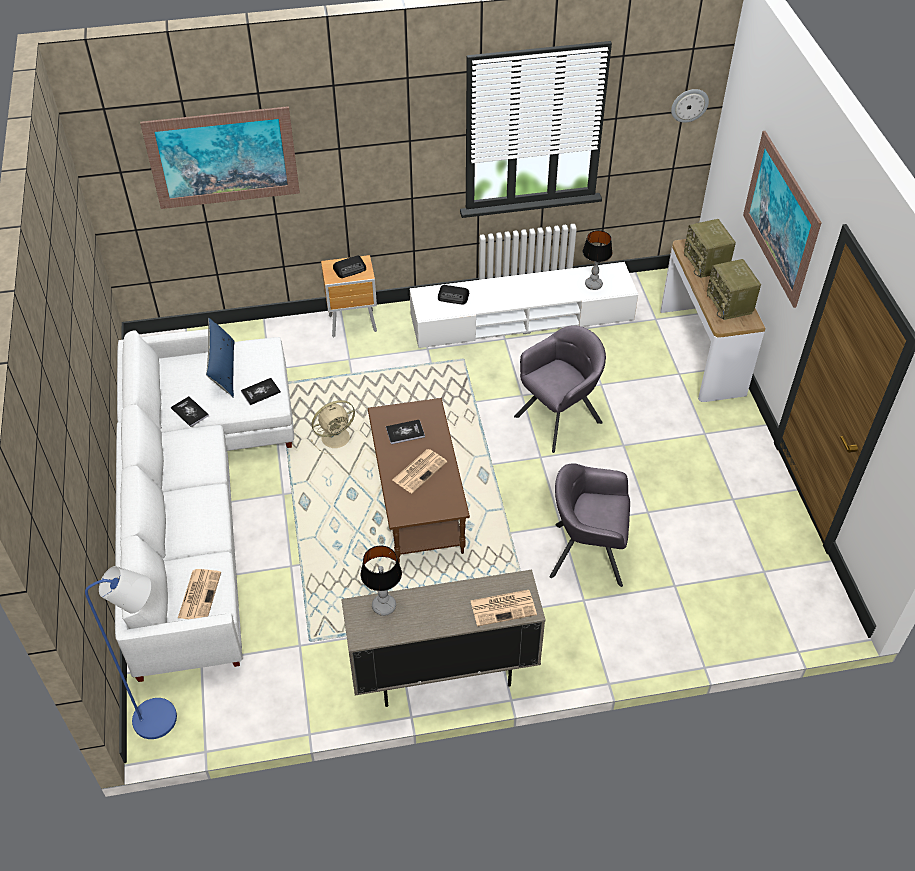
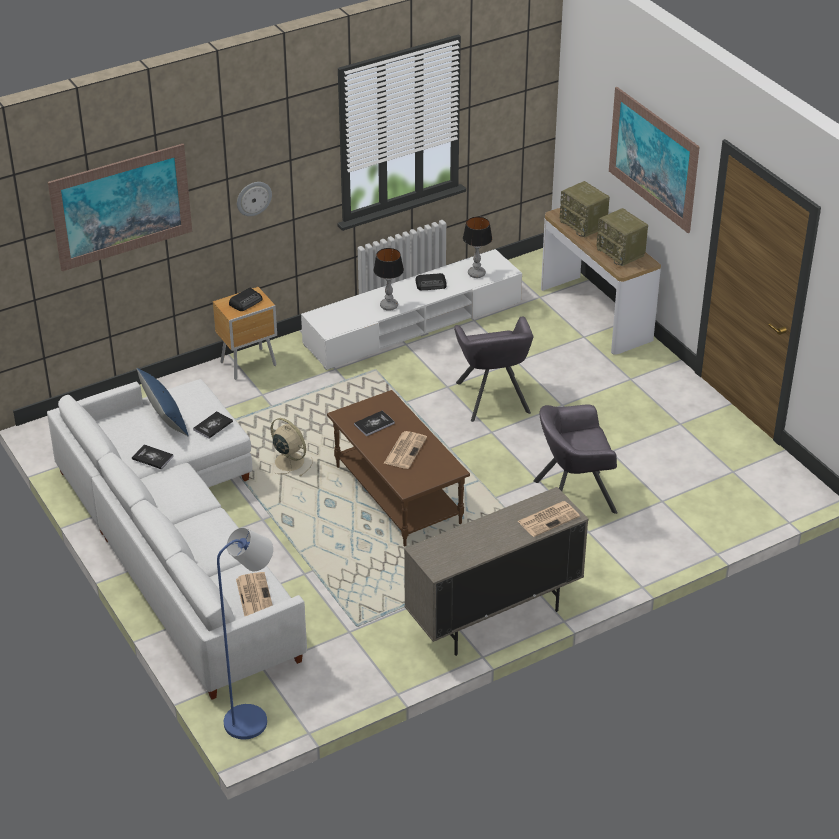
camera: 20 degrees left, 10 degrees down
beige fan [311,400,355,455] -> beige fan turned 90 degrees counterclockwise [271,418,313,477]
table lamp [361,545,402,616] -> table lamp moved to [374,248,404,311]
radio [438,285,469,305] -> radio moved to [415,273,447,290]
grey armchair [514,326,606,453] -> grey armchair turned 135 degrees clockwise [454,316,533,422]
wall clock [671,89,709,123] -> wall clock moved to [237,182,272,216]

